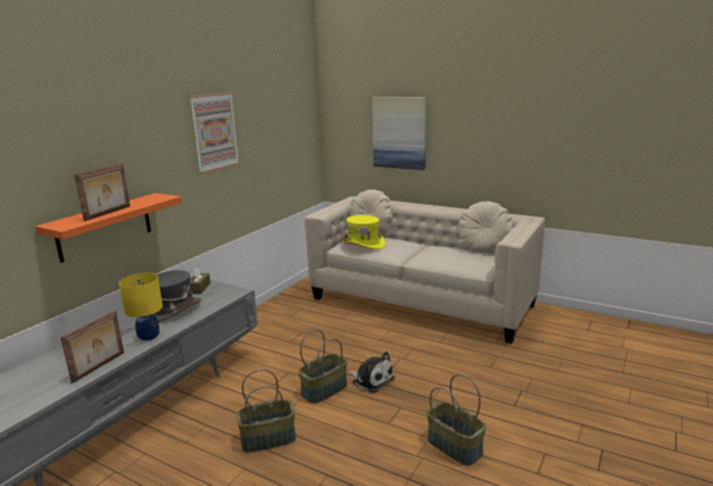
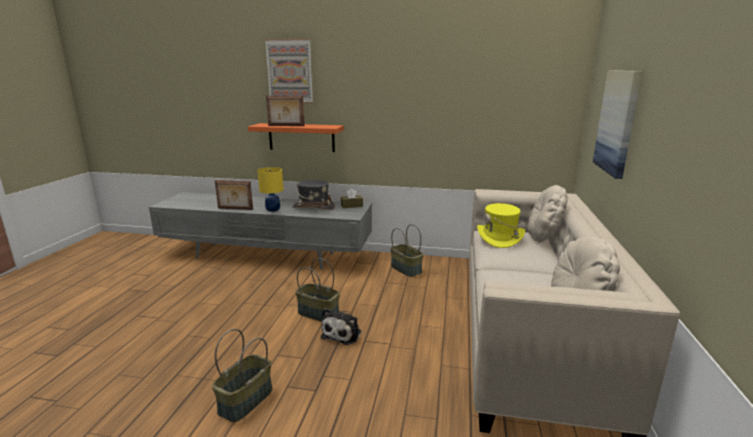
camera: 70 degrees right, 0 degrees up
picture [189,92,240,173] -> picture moved to [265,39,313,103]
basket [236,369,296,453] -> basket moved to [390,224,423,277]

